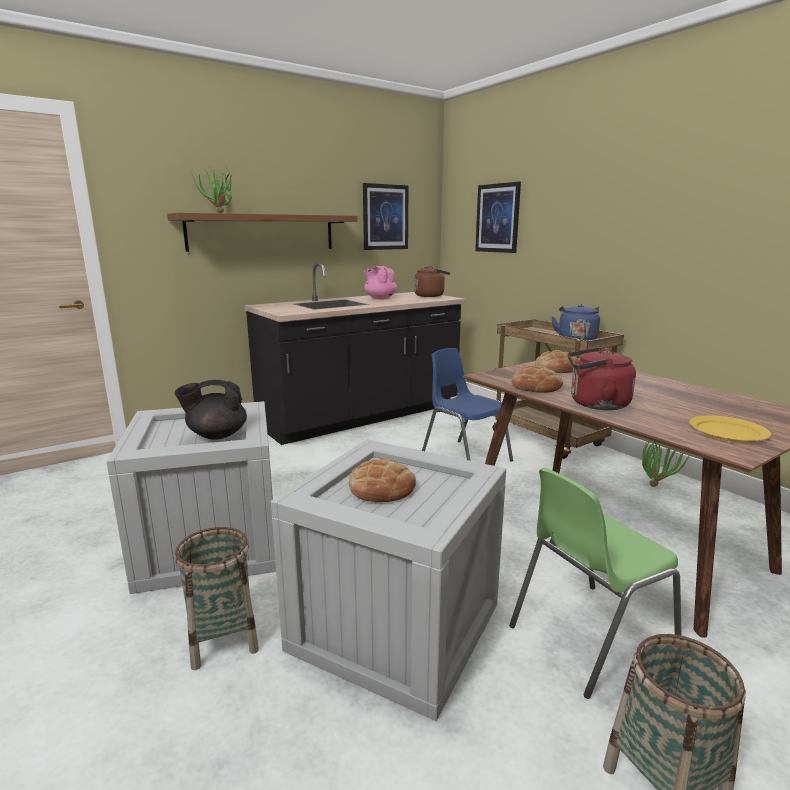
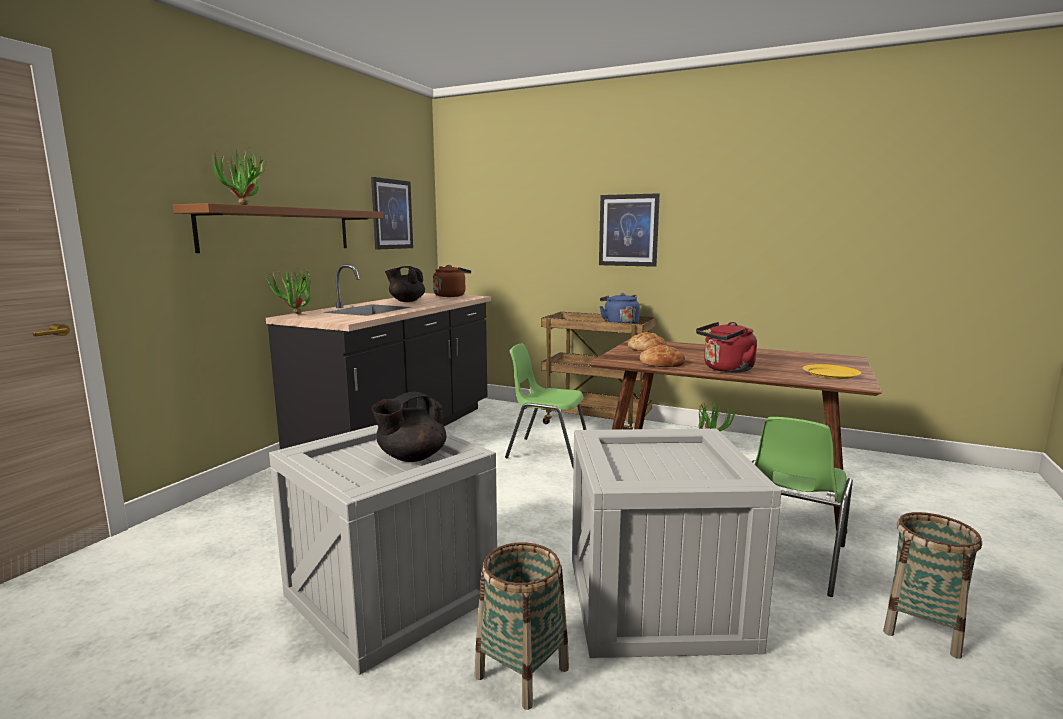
camera: 30 degrees left, 5 degrees down
bread [349,459,416,502] -> none
pink teapot [364,266,397,299] -> black teapot [385,266,425,302]
blue chair [422,348,513,461] -> green chair [505,344,587,468]
picture [475,182,521,253] -> picture moved to [599,193,660,267]
none -> potted plant [266,266,311,314]

